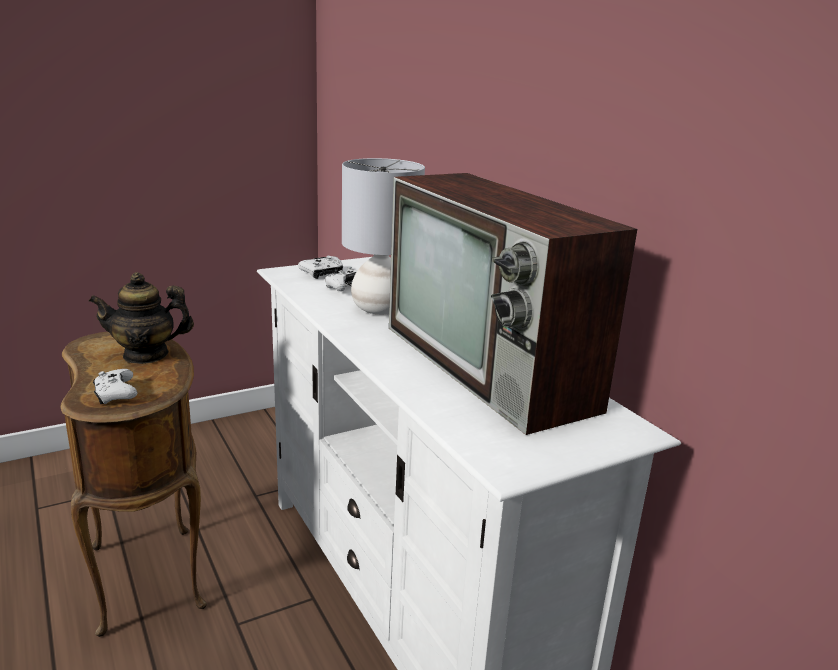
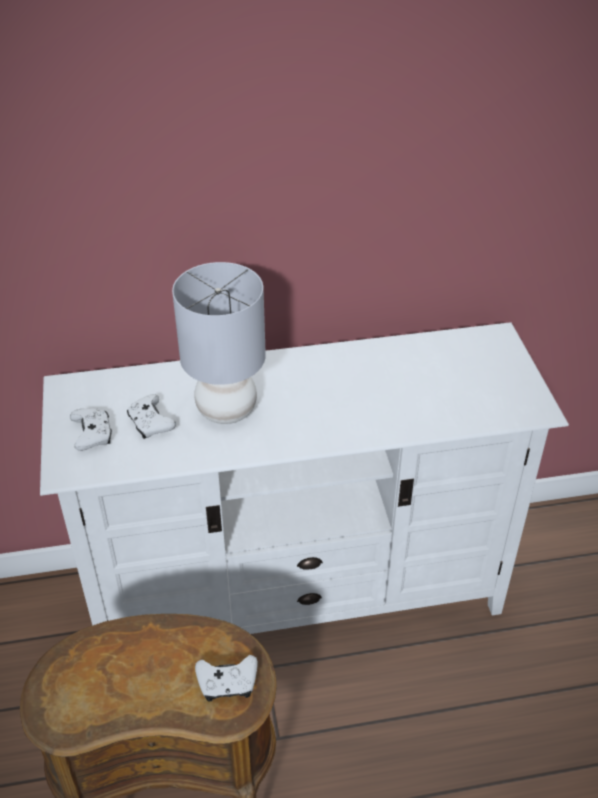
camera: 70 degrees left, 20 degrees up
teapot [88,272,194,364] -> none
television [389,173,637,435] -> none

